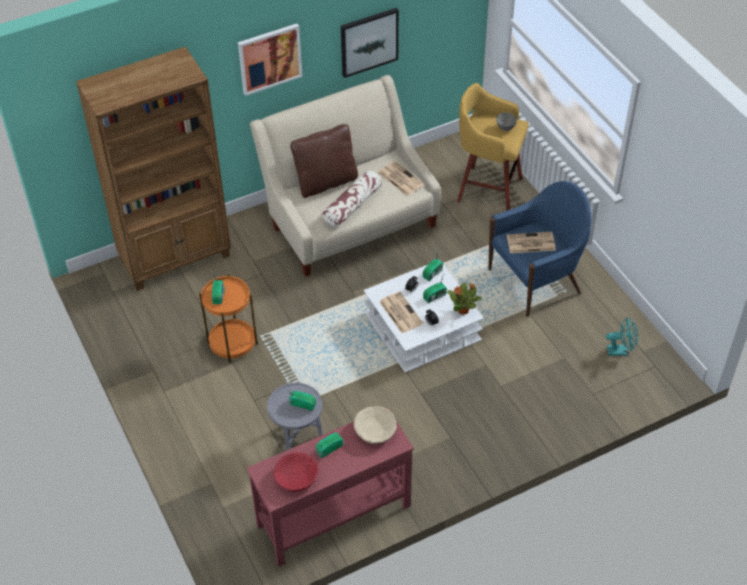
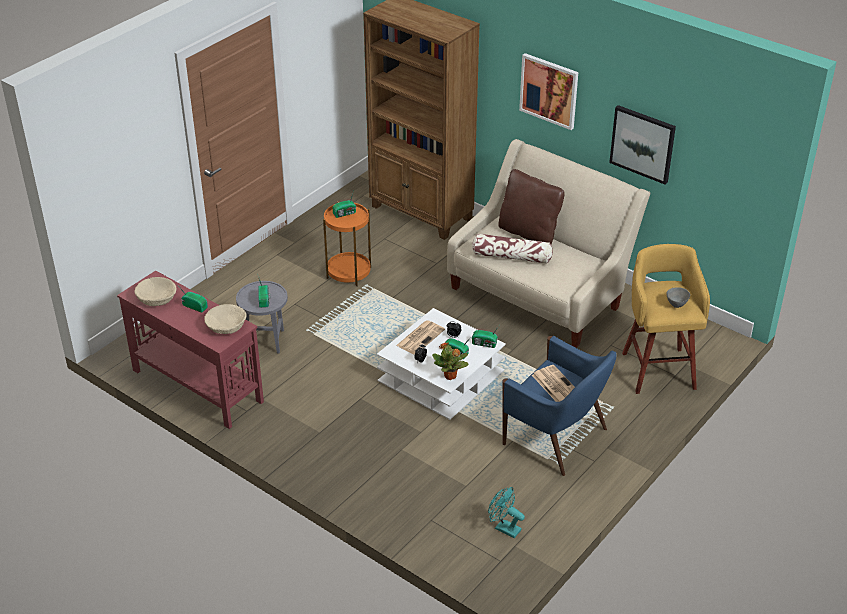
camera: 65 degrees right, 10 degrees down
red bowl [274,452,319,492] -> beige bowl [134,277,176,306]
newspaper [378,161,424,196] -> none
turquoise fan [606,317,638,356] -> turquoise fan turned 150 degrees clockwise [488,487,525,538]

